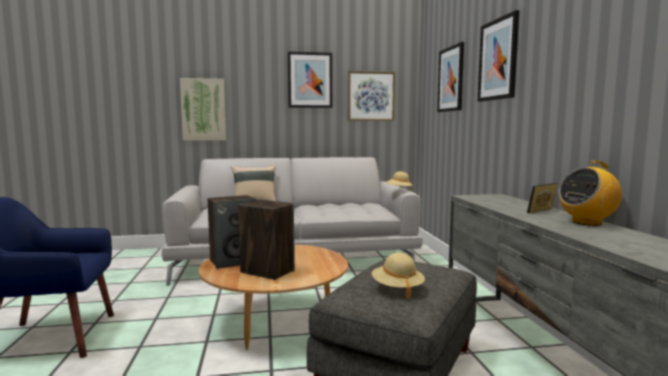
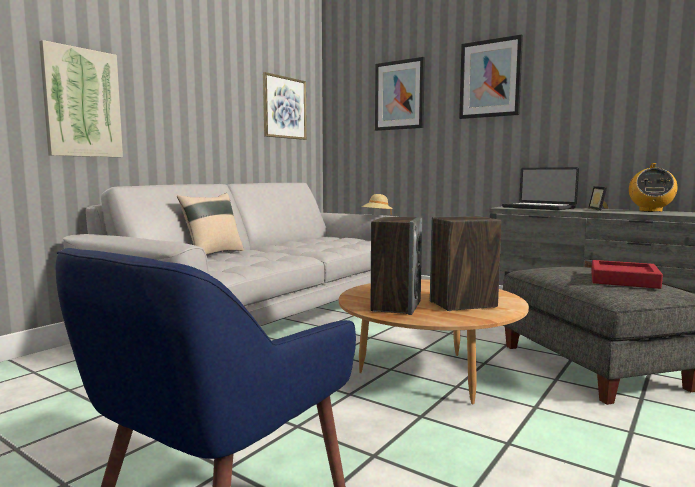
camera: 45 degrees left, 0 degrees up
picture [288,51,332,108] -> none
beige hat [372,253,425,299] -> red tray [591,260,663,289]
none -> laptop [502,167,579,210]

